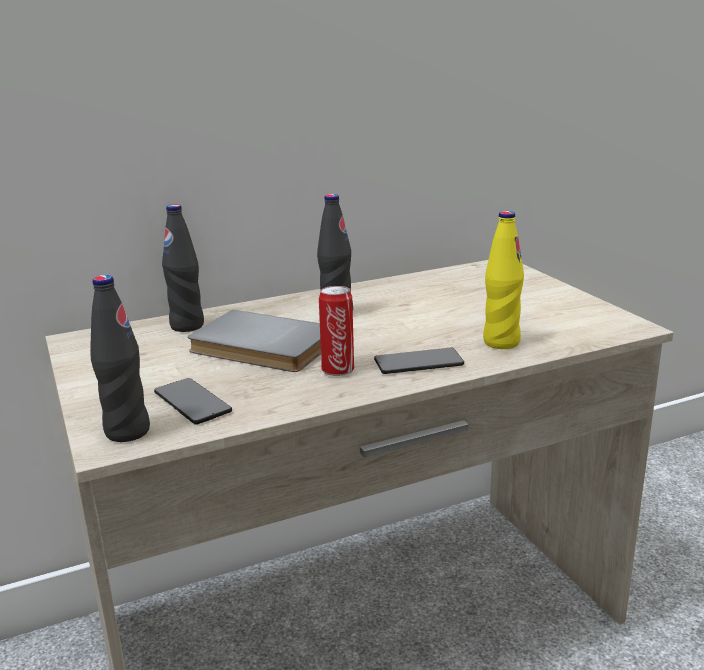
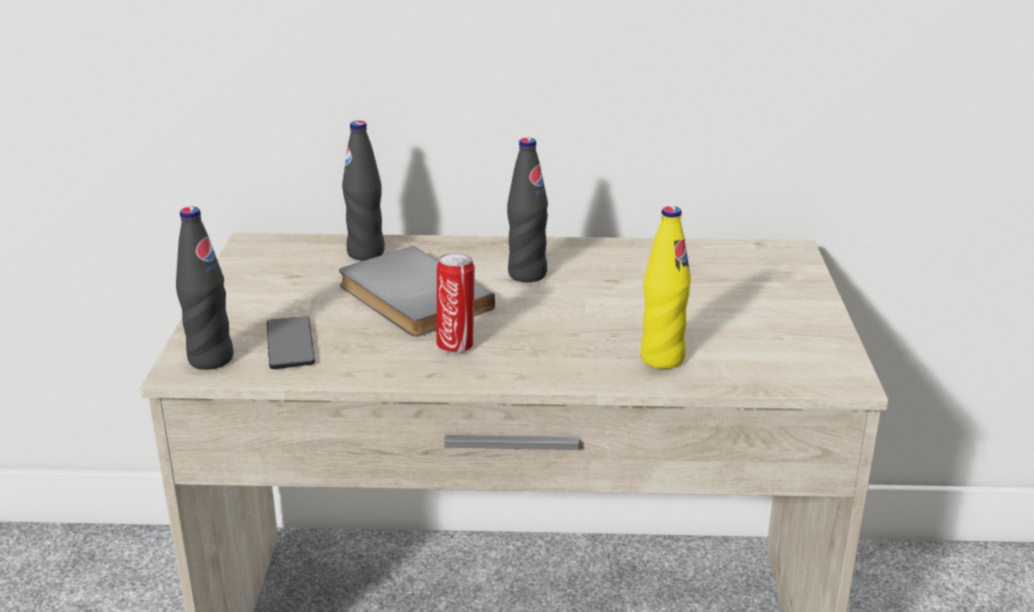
camera: 25 degrees right, 5 degrees up
phone [374,348,464,374] -> none

